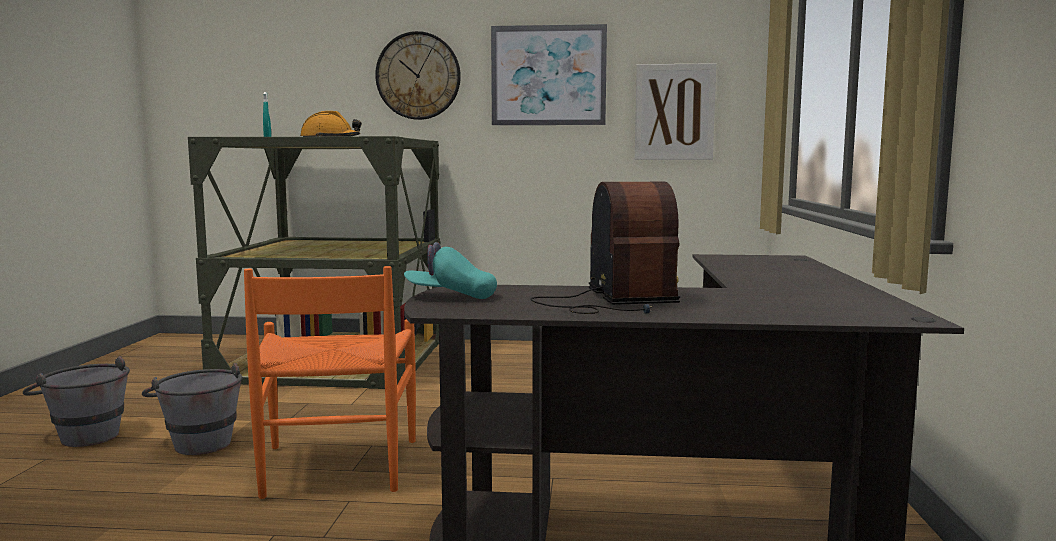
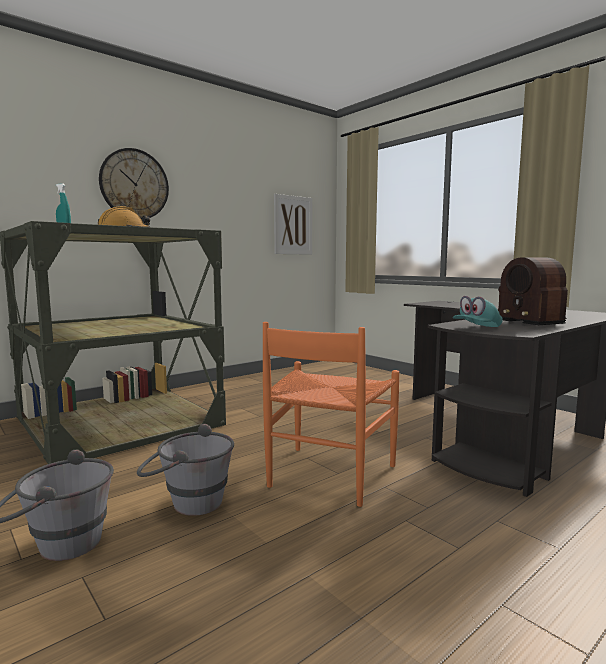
camera: 45 degrees left, 0 degrees up
orange chair [244,266,416,499] -> orange chair turned 75 degrees clockwise [263,322,399,507]
picture [491,24,607,125] -> none
radio [530,182,680,314] -> radio turned 150 degrees counterclockwise [498,257,568,325]

